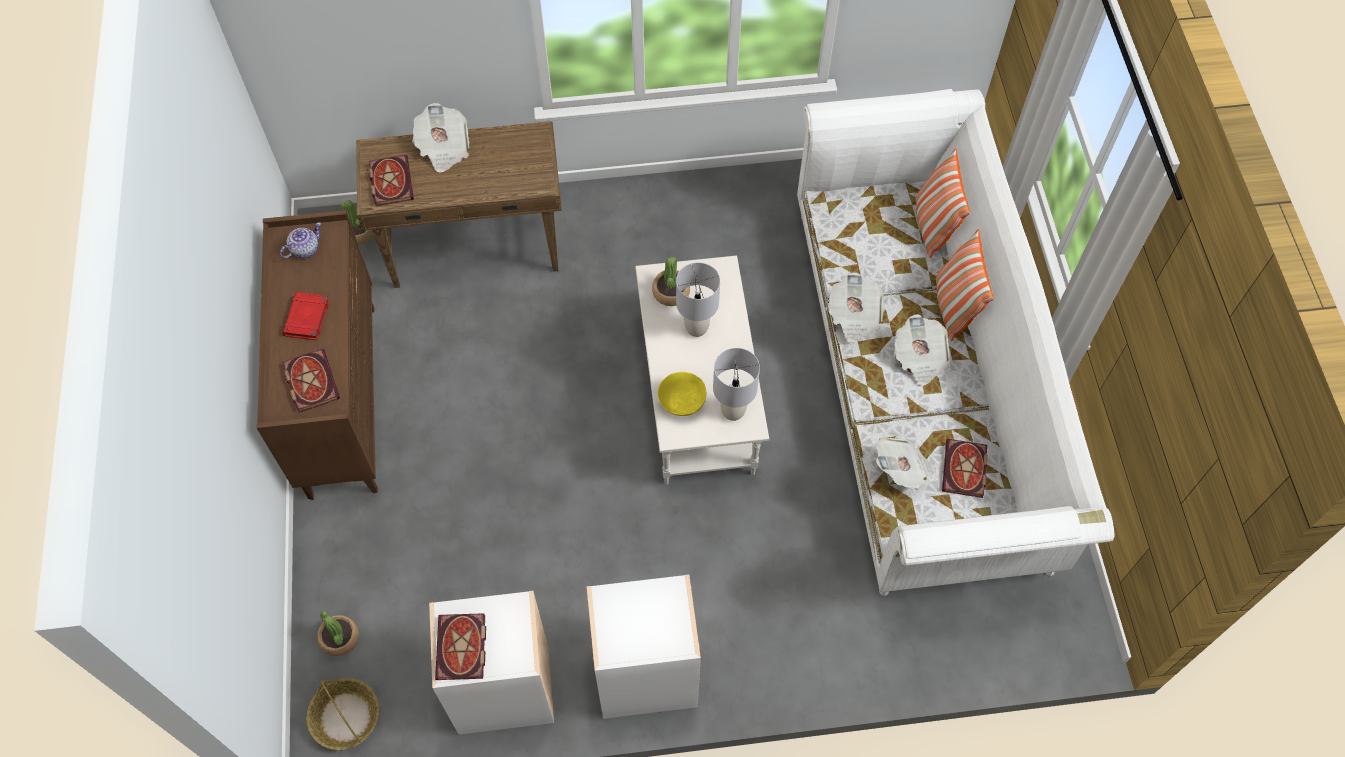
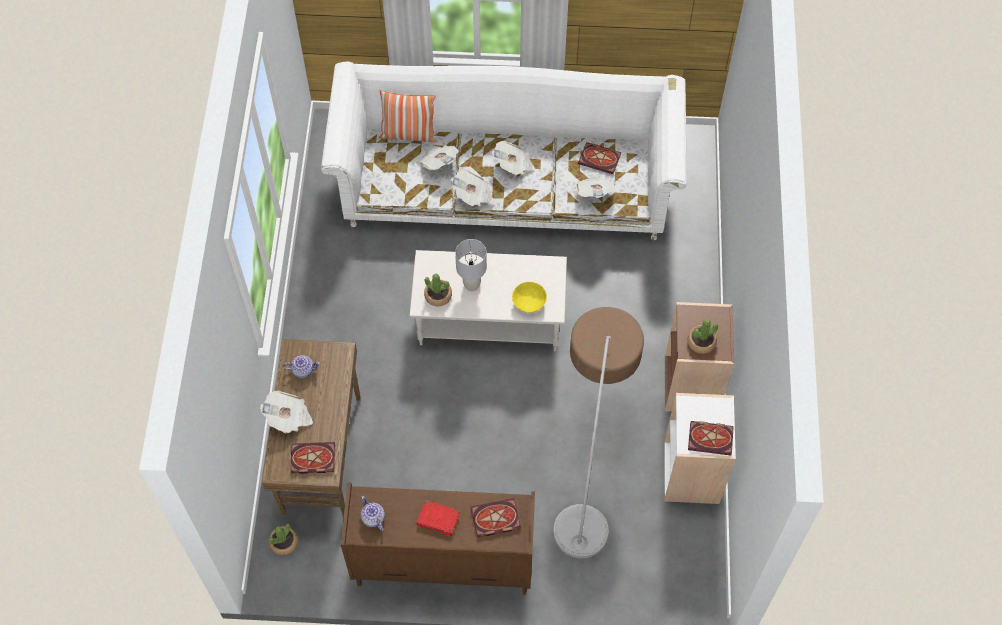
camera: 80 degrees left, 0 degrees up
basket [307,678,379,750] -> none
potted plant [317,611,359,656] -> potted plant moved to [687,319,718,354]
white bookcase [587,574,701,719] -> brown bookcase [665,302,734,412]
grey table lamp [713,348,760,421] -> none
pillow [936,230,993,341] -> none
none -> teapot [283,355,320,378]
none -> newspaper [418,145,459,170]
none -> floor lamp [553,307,644,559]

